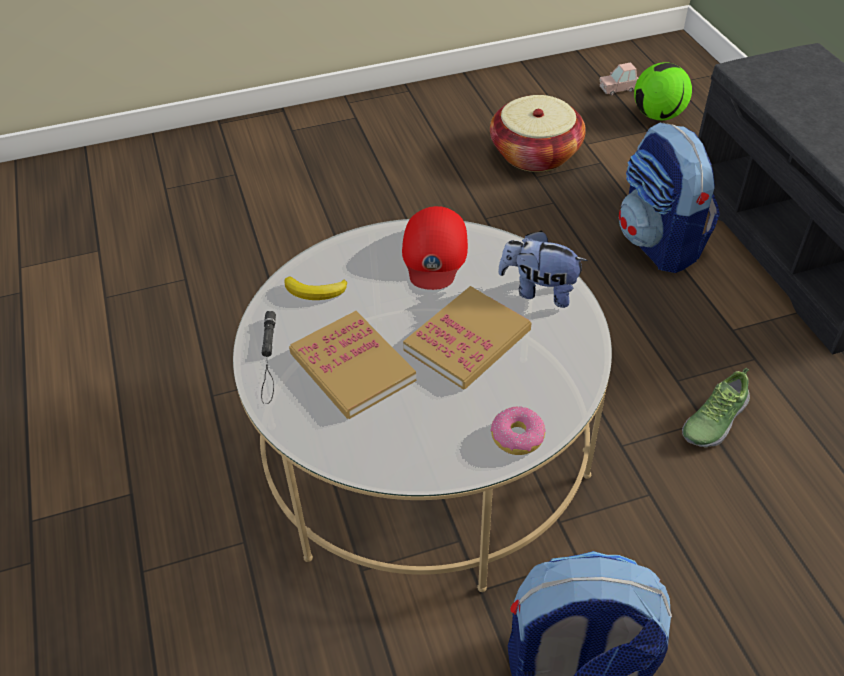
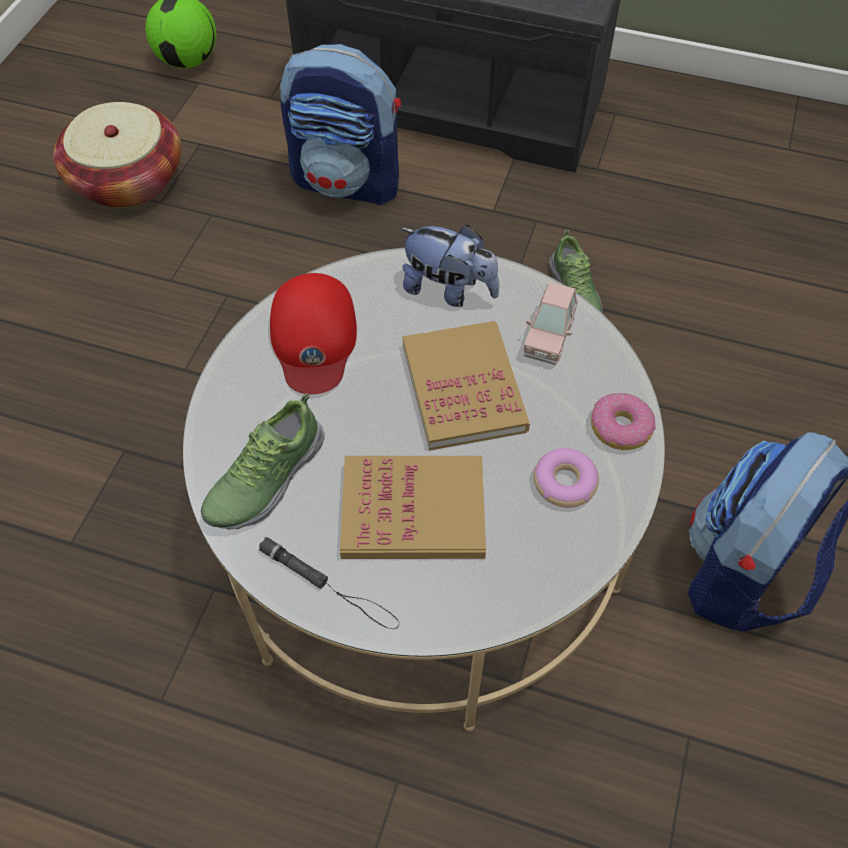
camera: 55 degrees left, 10 degrees up
banana [285,276,347,300] -> shoe [201,393,325,530]
red cap [402,206,468,290] -> red cap turned 45 degrees clockwise [270,273,357,394]
plush toy [498,231,588,308] -> plush toy turned 120 degrees counterclockwise [400,225,499,307]
pink toy car [600,63,638,95] -> pink toy car moved to [524,282,579,365]
none -> donut [534,448,599,508]

